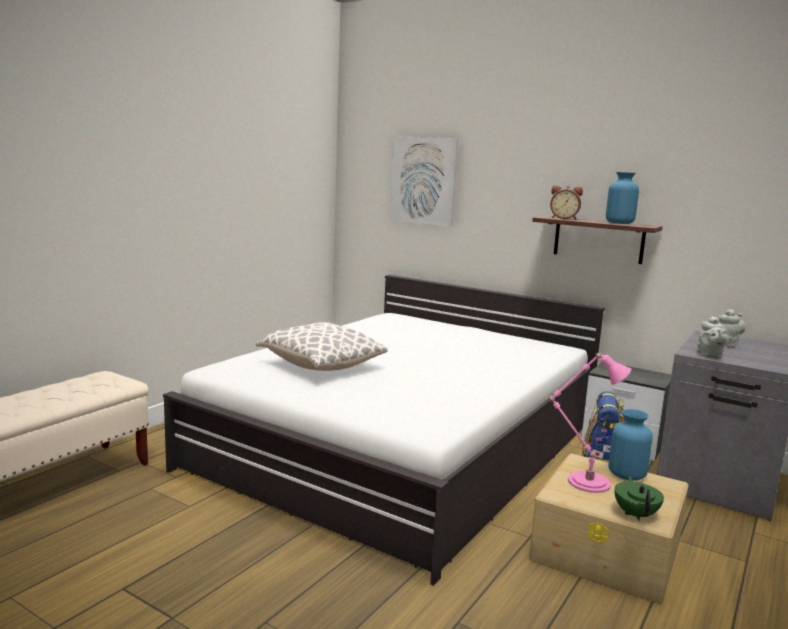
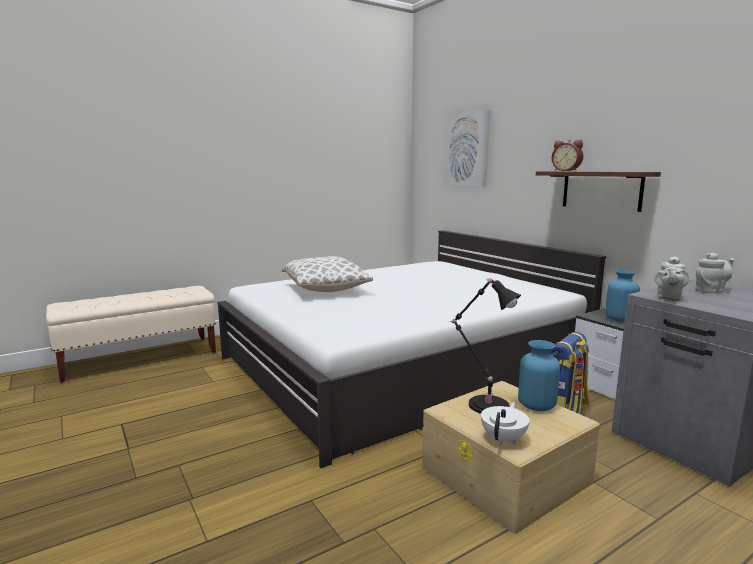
camera: 25 degrees right, 0 degrees up
pink table lamp [548,353,631,493] -> black table lamp [450,278,521,414]
blue vase [606,172,639,224] -> blue vase moved to [605,270,640,322]
green teapot [614,476,664,521] -> white teapot [481,402,530,445]

